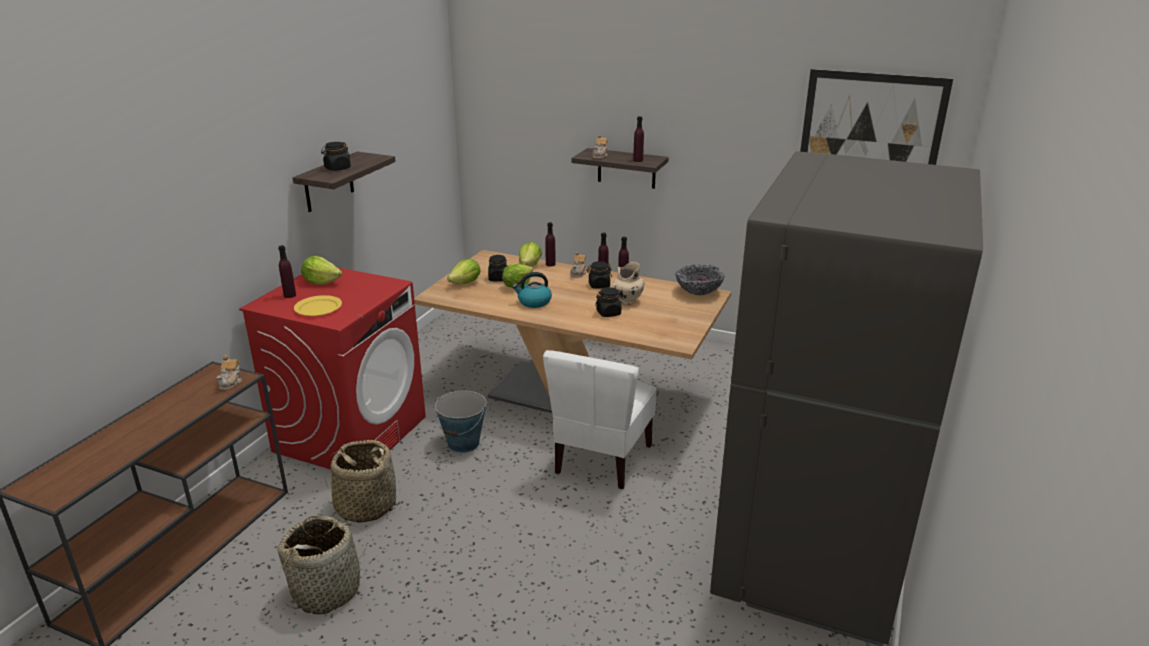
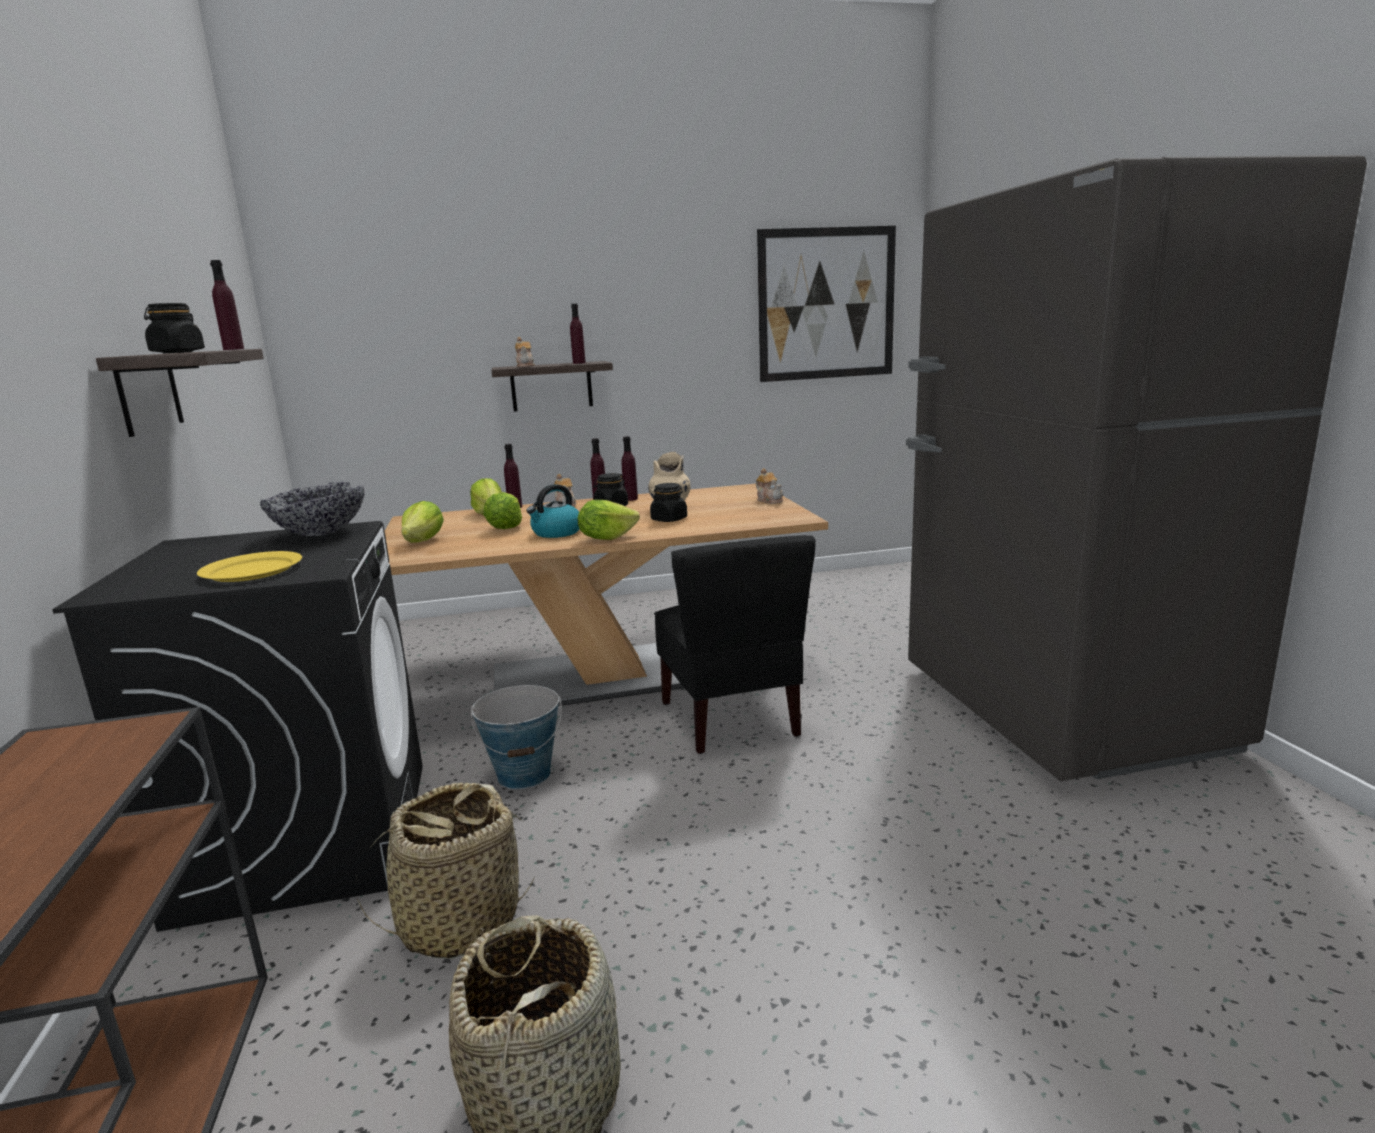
camera: 35 degrees left, 10 degrees down
teapot [217,355,243,390] -> teapot moved to [756,468,783,504]
red washing machine [239,267,426,469] -> black washing machine [52,521,423,932]
purple bottle [278,245,296,298] -> purple bottle moved to [210,260,244,350]
lettuce [301,256,342,285] -> lettuce moved to [578,500,640,540]
black jar [488,255,507,282] -> none
white chair [543,350,657,489] -> black chair [654,535,816,754]
bowl [676,264,725,295] -> bowl moved to [260,482,365,536]

